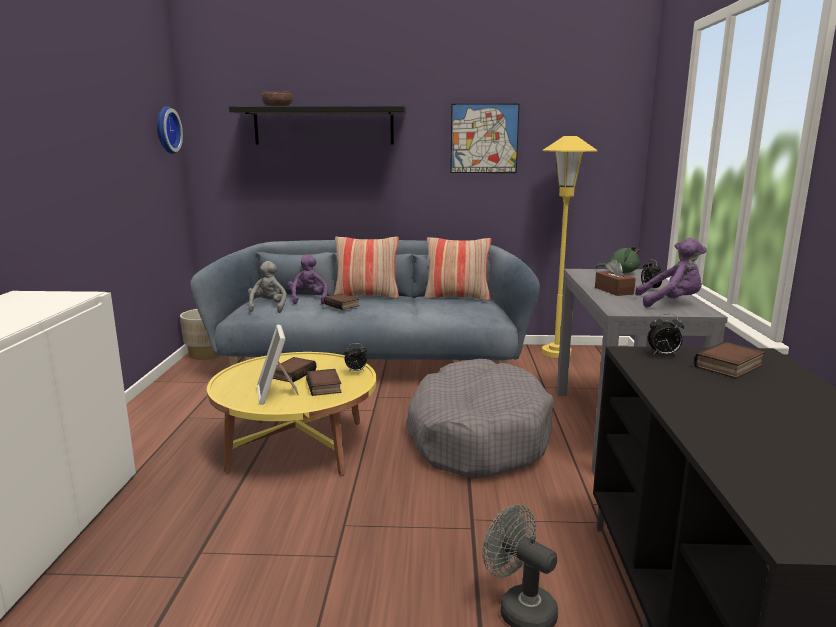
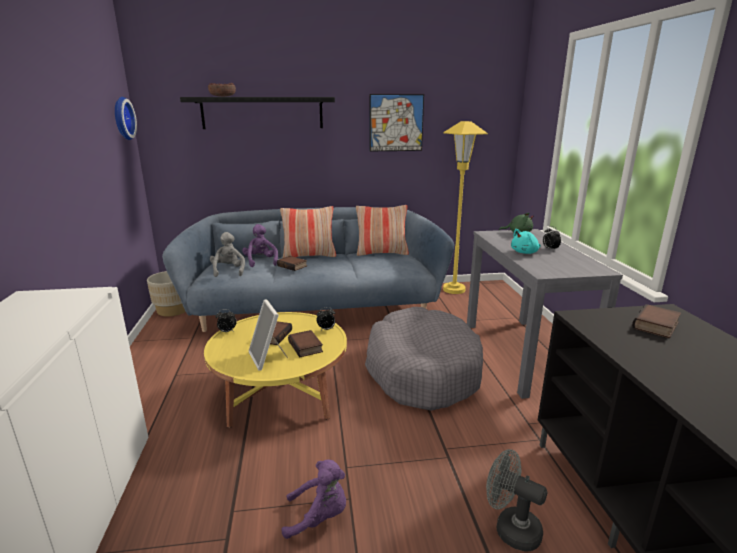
camera: 10 degrees left, 5 degrees up
brown tissue box [595,259,636,296] -> turquoise plush toy [511,229,541,254]
purple plush toy [635,238,706,308] -> purple plush toy moved to [282,460,346,539]
alarm clock [648,314,684,355] -> alarm clock moved to [215,309,237,332]

